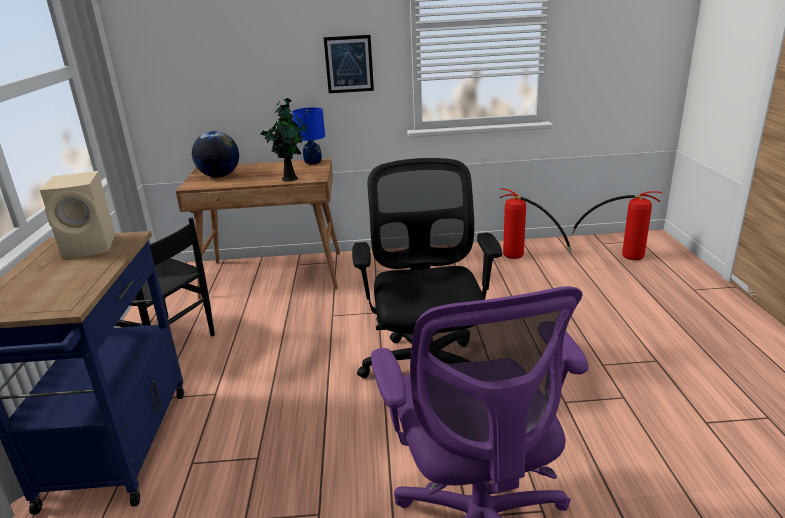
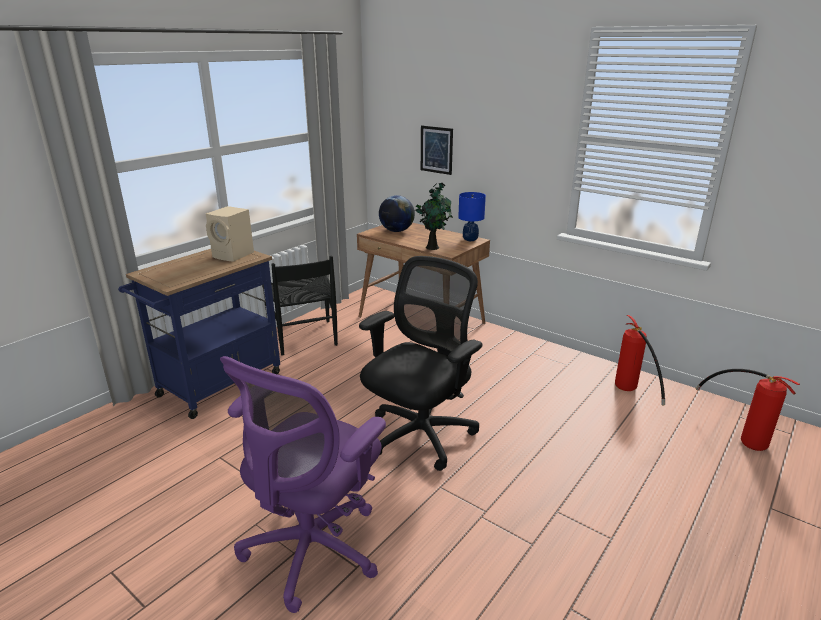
camera: 40 degrees right, 0 degrees up
picture [324,35,374,93] -> picture moved to [421,125,453,175]

